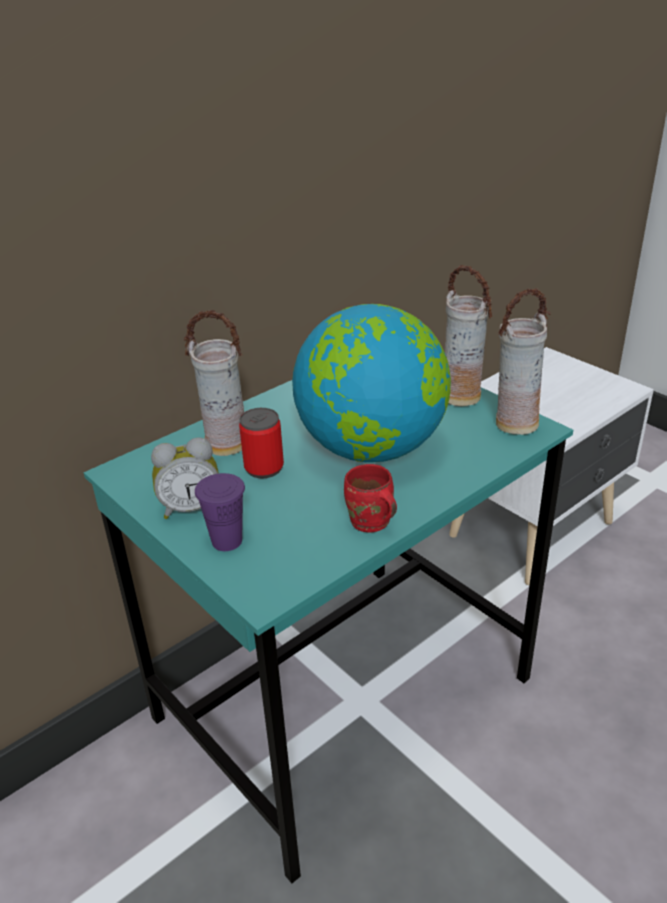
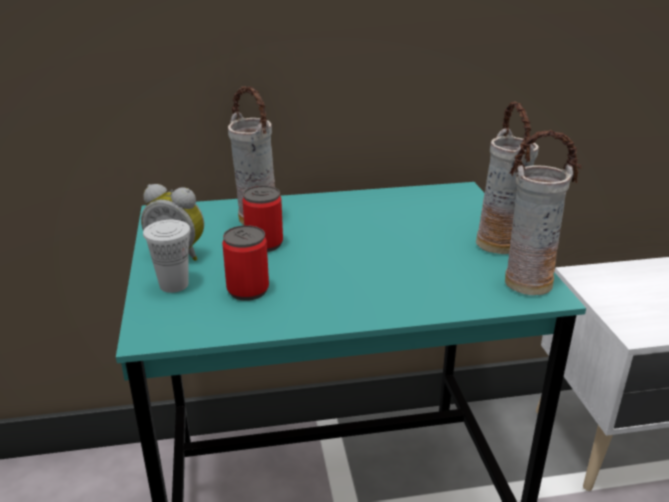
camera: 30 degrees right, 5 degrees down
purple cup [195,473,245,551] -> white cup [143,220,191,293]
globe [292,304,451,462] -> none
red mug [344,464,397,533] -> none
none -> can [222,225,269,300]

